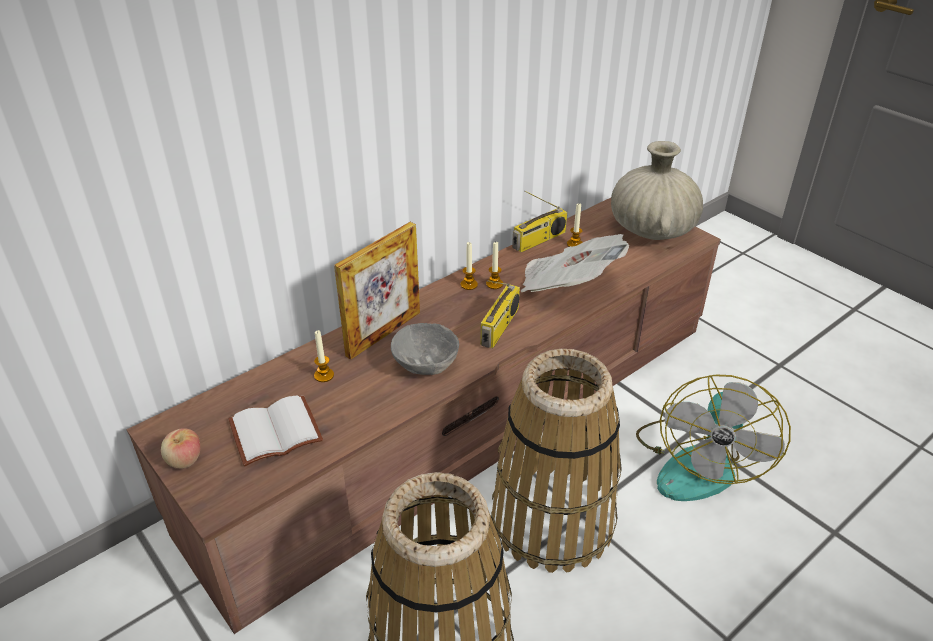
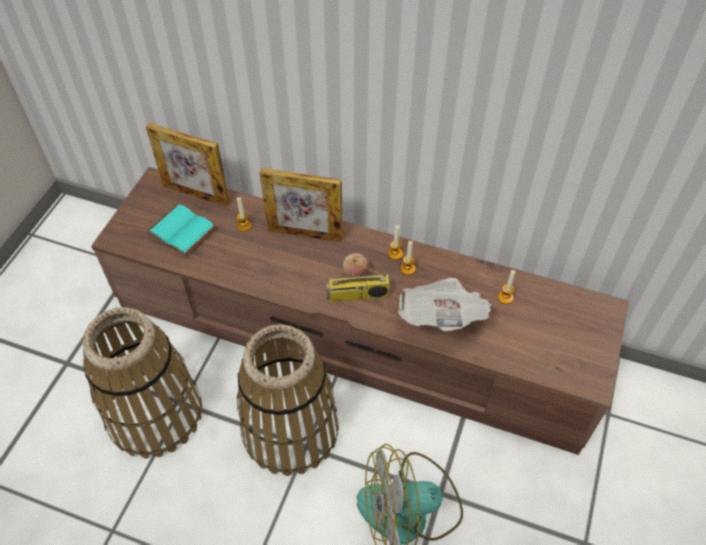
camera: 60 degrees right, 15 degrees up
apple [161,428,200,469] -> apple moved to [343,253,369,278]
white book [229,395,323,466] -> turquoise book [146,204,217,257]
grey bowl [391,323,459,375] -> none
radio [512,191,567,252] -> none
beige vase [611,141,703,240] -> none
none -> picture frame [146,123,229,207]

